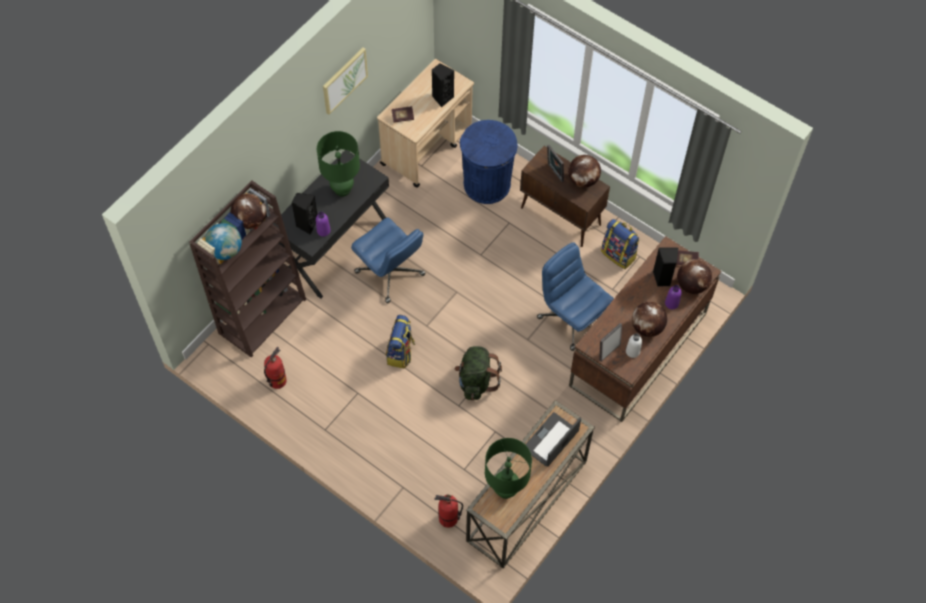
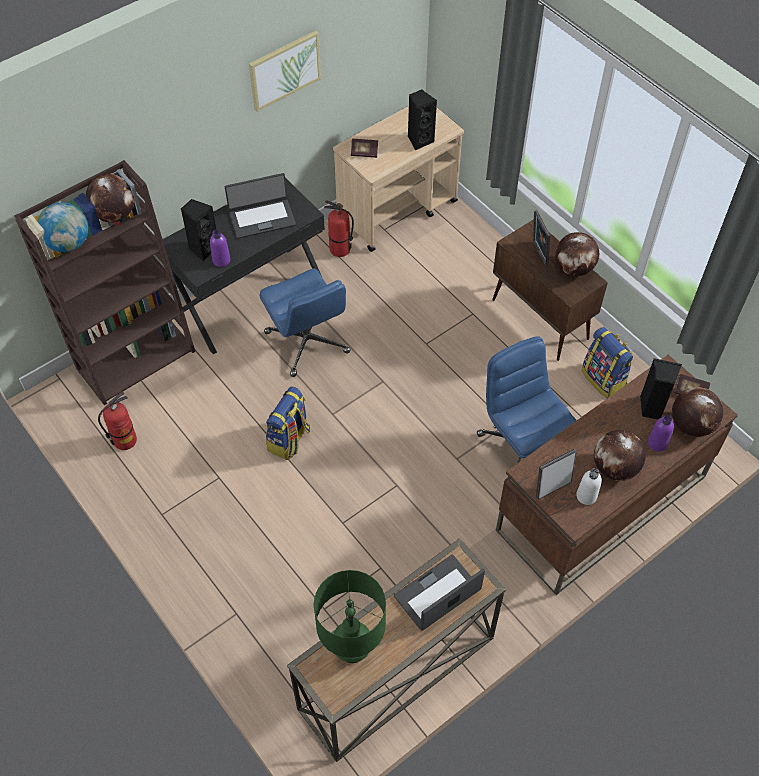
camera: 15 degrees right, 5 degrees down
green table lamp [317,131,360,197] -> laptop [225,173,296,239]
fire extinguisher [434,495,463,528] -> fire extinguisher moved to [324,200,354,257]
green backpack [455,346,502,400] -> none
blue trash can [460,120,518,204] -> none

